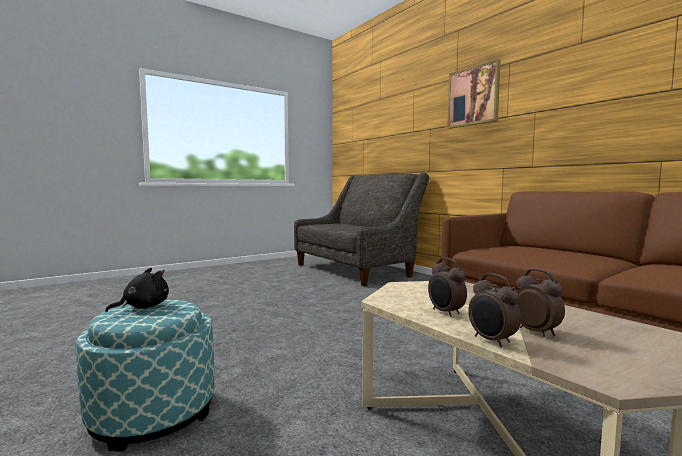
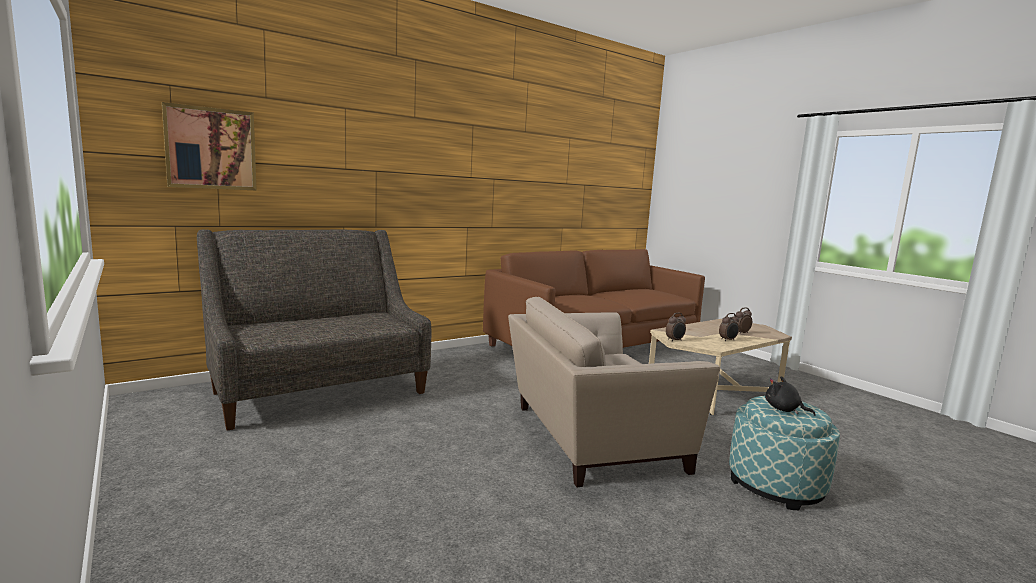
camera: 90 degrees left, 5 degrees up
picture [447,59,500,129] -> picture moved to [162,102,257,191]
alarm clock [468,273,521,347] -> alarm clock moved to [666,313,686,341]
none -> beige armchair [508,297,720,487]

